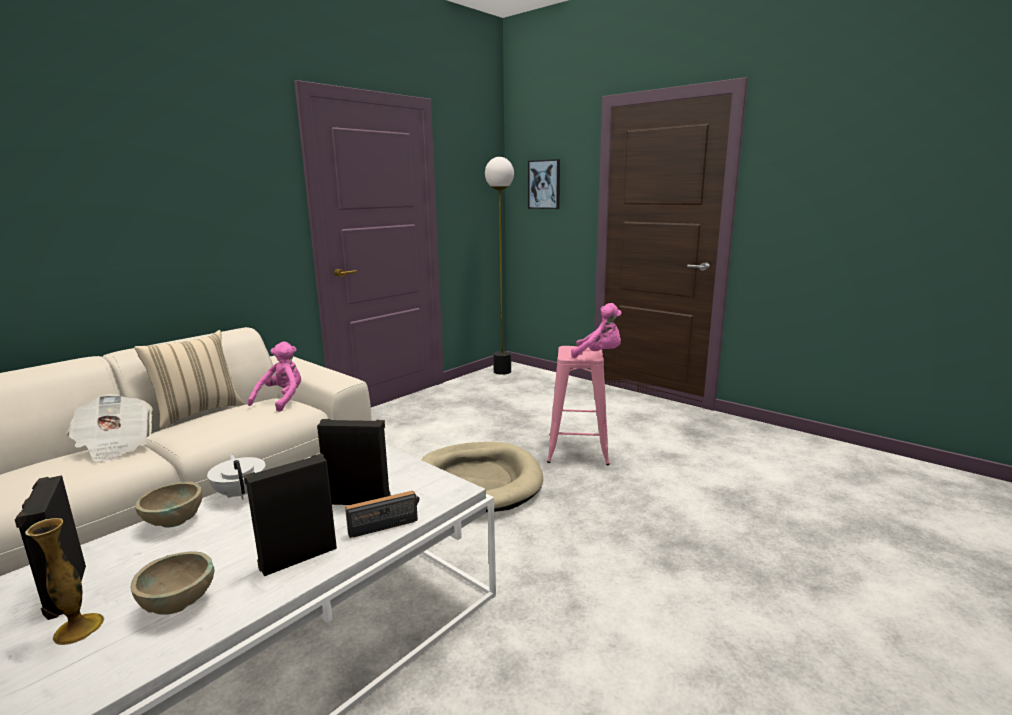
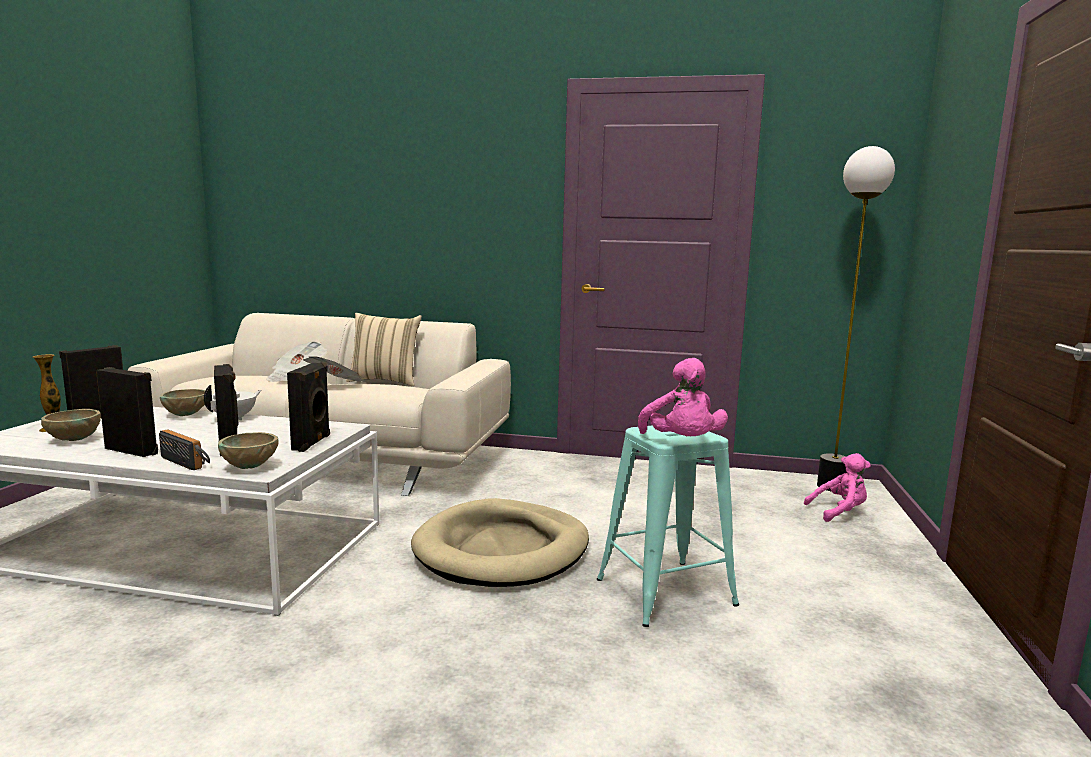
camera: 60 degrees right, 5 degrees down
pink plush toy [248,342,301,412] -> pink plush toy moved to [804,453,871,522]
picture [528,159,560,209] -> none
pink stool [547,346,610,465] -> turquoise stool [597,426,739,627]
none -> beige bowl [218,432,279,469]
none -> black speaker [287,362,330,452]
none -> newspaper [303,356,366,382]

